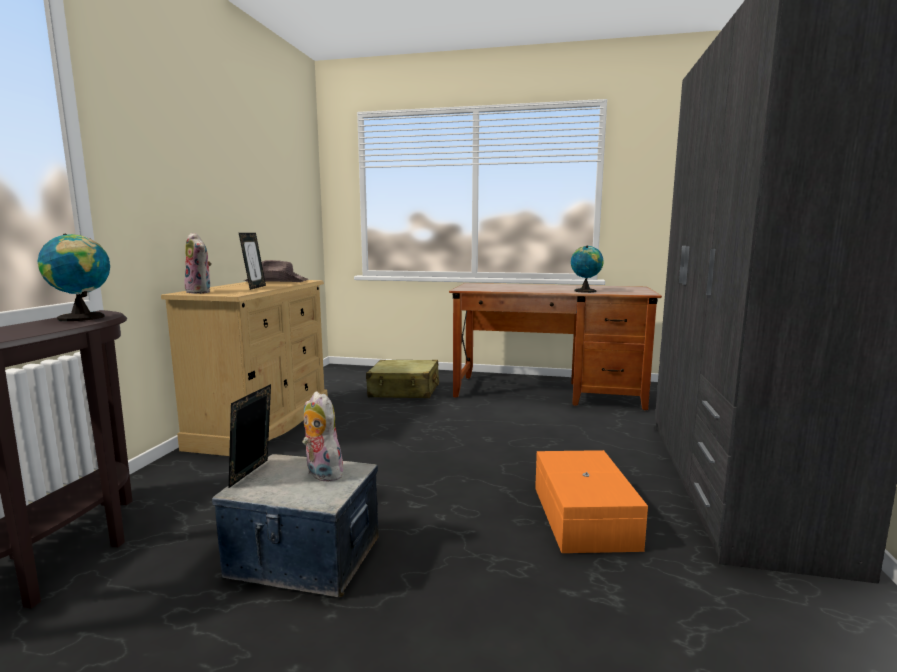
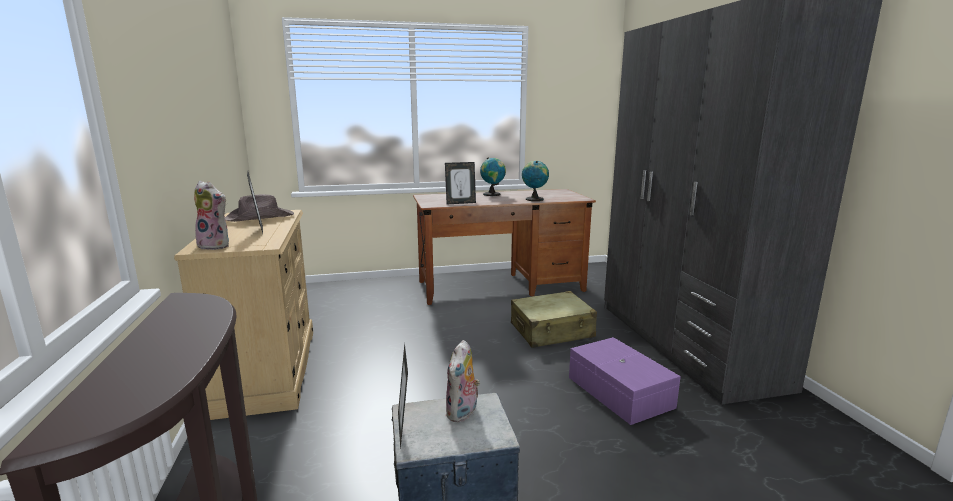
camera: 25 degrees left, 5 degrees up
globe [38,234,110,321] -> globe moved to [480,158,506,196]
plush toy [302,391,343,482] -> plush toy turned 90 degrees counterclockwise [445,340,480,423]
beige suitcase [366,360,439,398] -> beige suitcase moved to [511,291,597,348]
orange storage box [535,450,648,553] -> purple storage box [569,337,681,425]
none -> picture frame [445,162,476,204]

